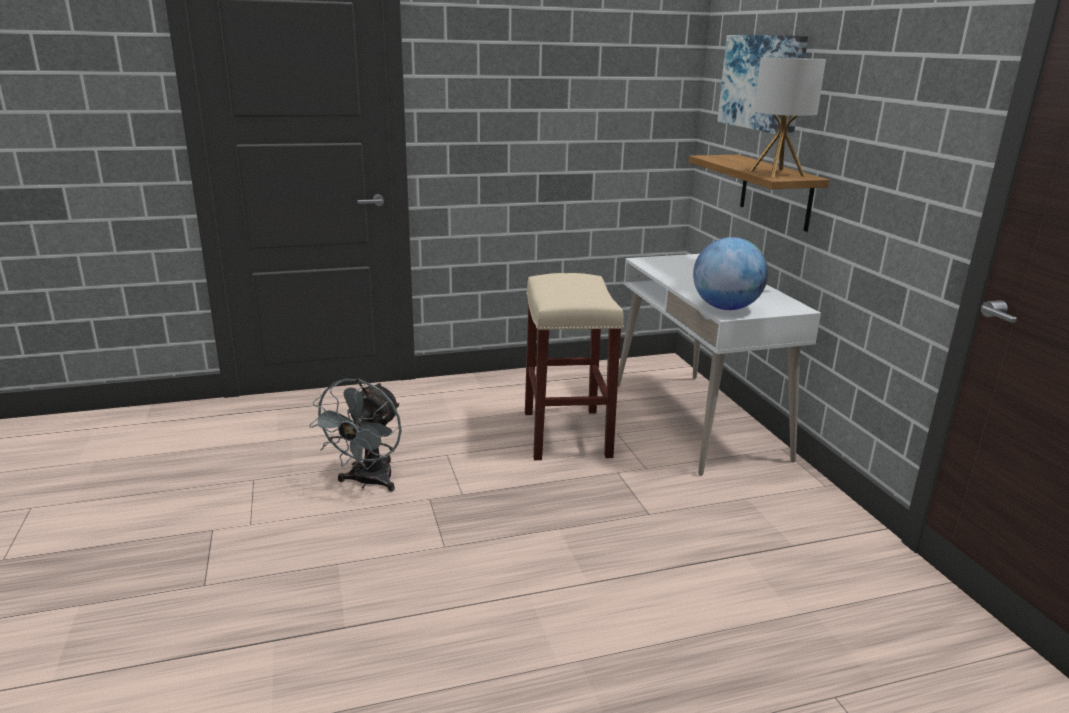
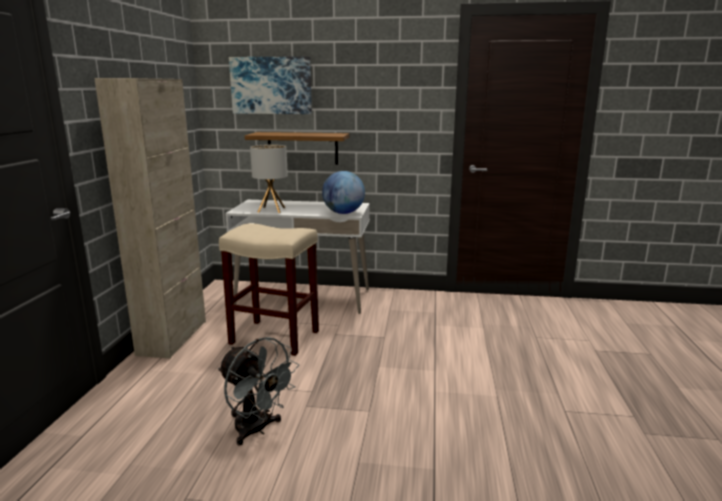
camera: 65 degrees left, 5 degrees down
table lamp [749,57,826,177] -> table lamp moved to [250,144,288,213]
none -> beige cabinet [94,78,206,359]

